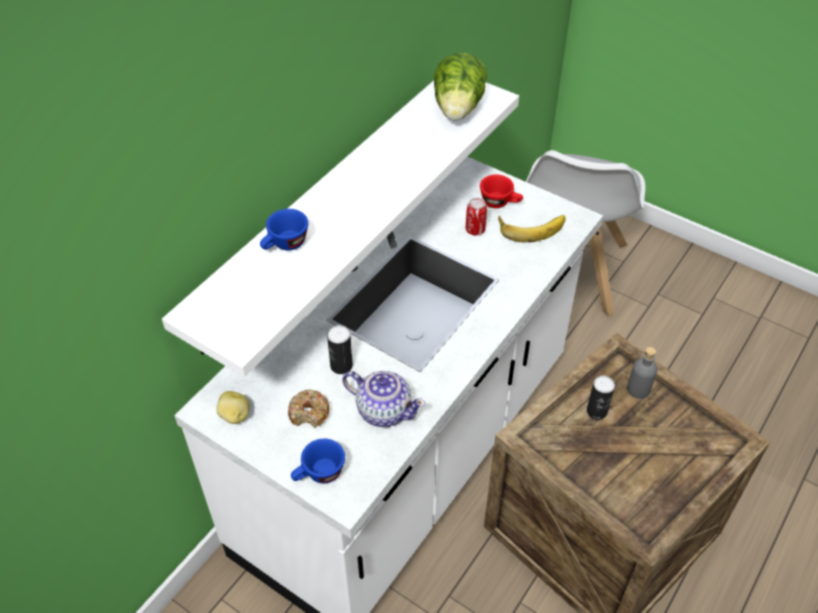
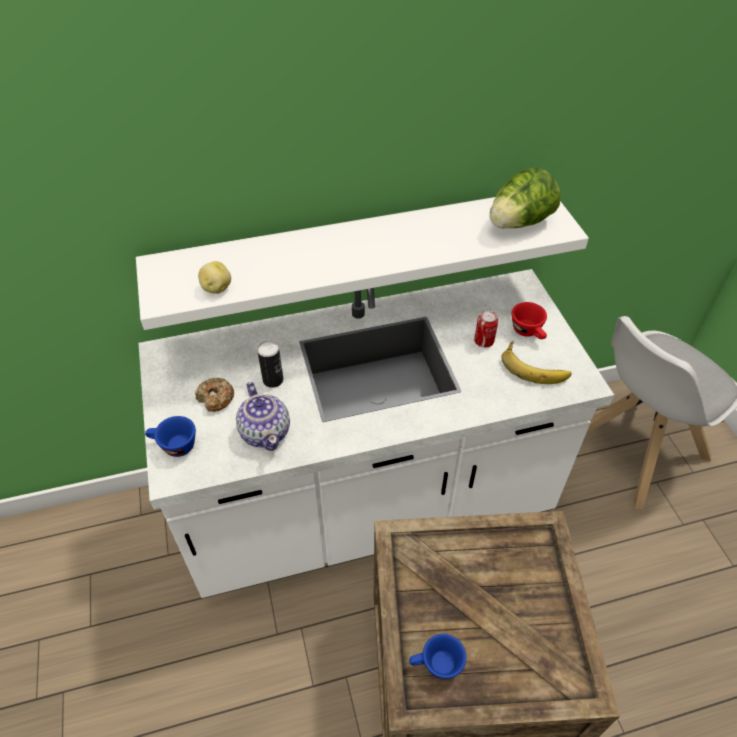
camera: 40 degrees right, 0 degrees up
potato [216,391,250,424] -> potato moved to [198,261,231,294]
blue cup [260,209,308,250] -> blue cup moved to [409,634,466,680]
can [587,376,615,420] -> none
grey bottle [627,347,657,399] -> none

